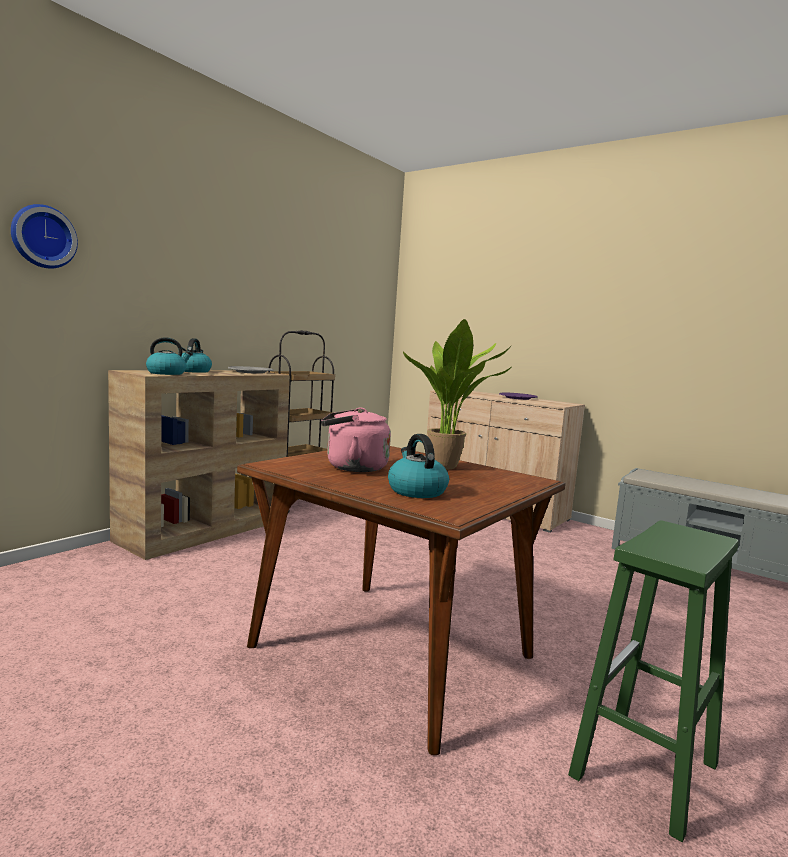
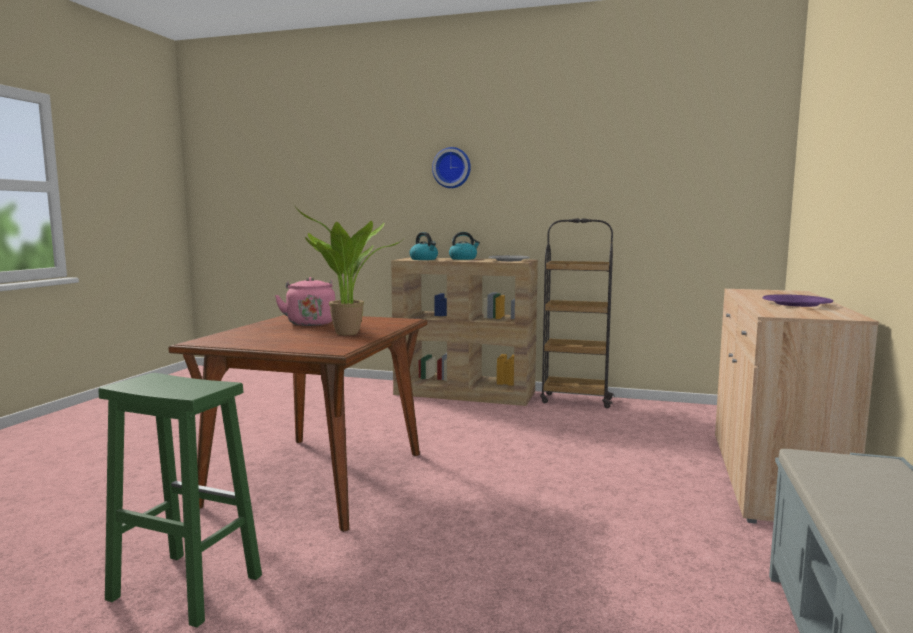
camera: 70 degrees right, 0 degrees up
wall clock [11,204,78,268] -> wall clock moved to [432,147,471,188]
kettle [388,434,449,498] -> none

